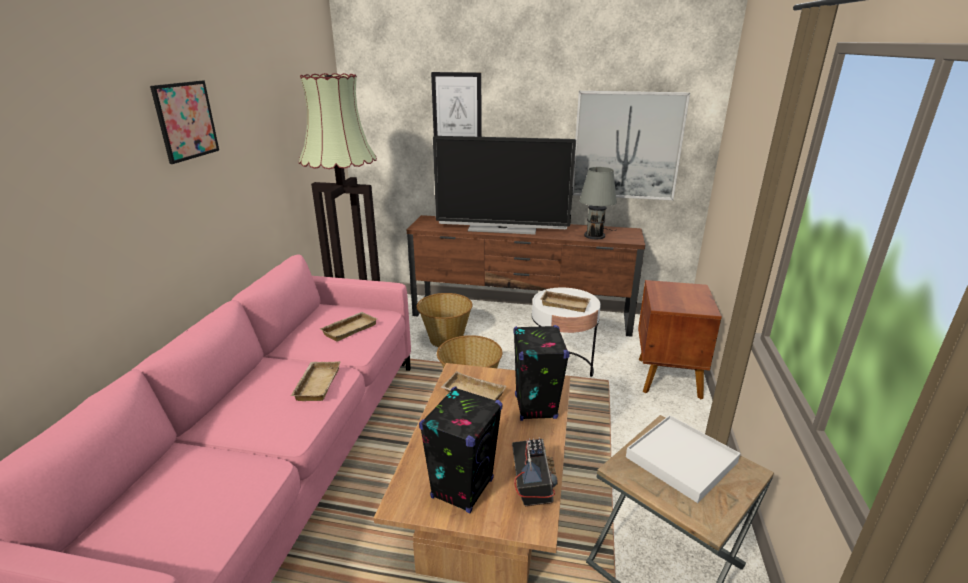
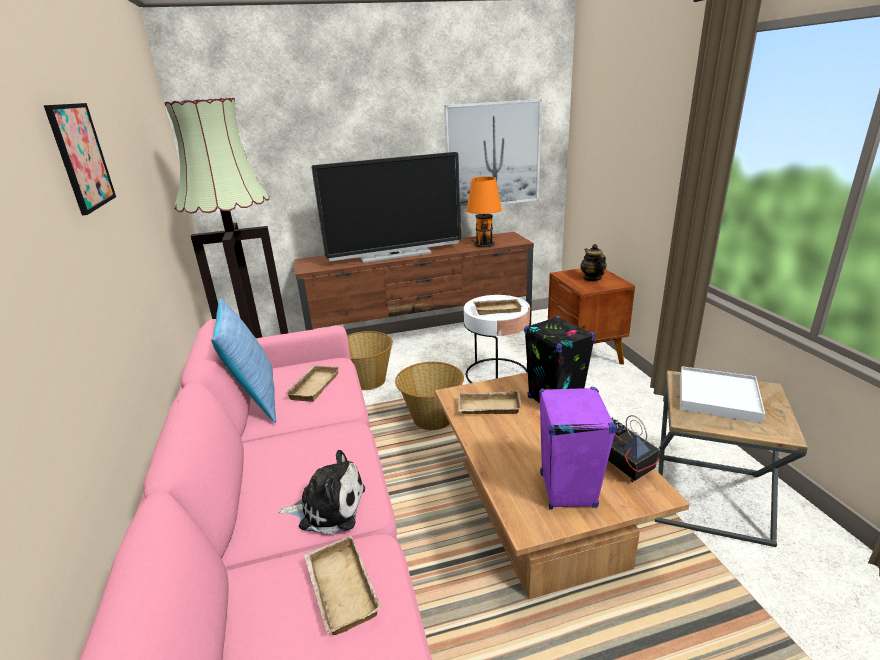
camera: 25 degrees left, 0 degrees up
beige tray [291,361,341,401] -> beige tray moved to [304,535,382,635]
black speaker [419,387,503,513] -> purple speaker [539,387,617,509]
picture [431,72,481,137] -> none
grey table lamp [579,167,617,239] -> orange table lamp [466,177,502,247]
none -> pillow [211,298,276,423]
none -> plush toy [278,450,365,534]
none -> teapot [580,244,607,281]

